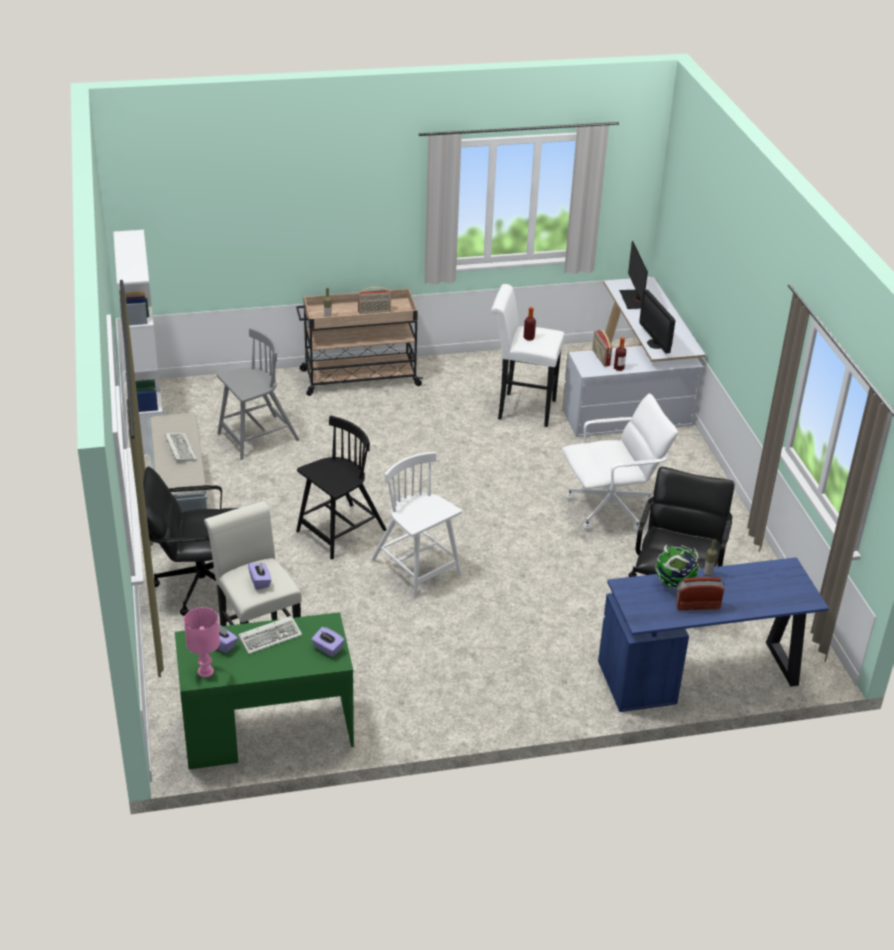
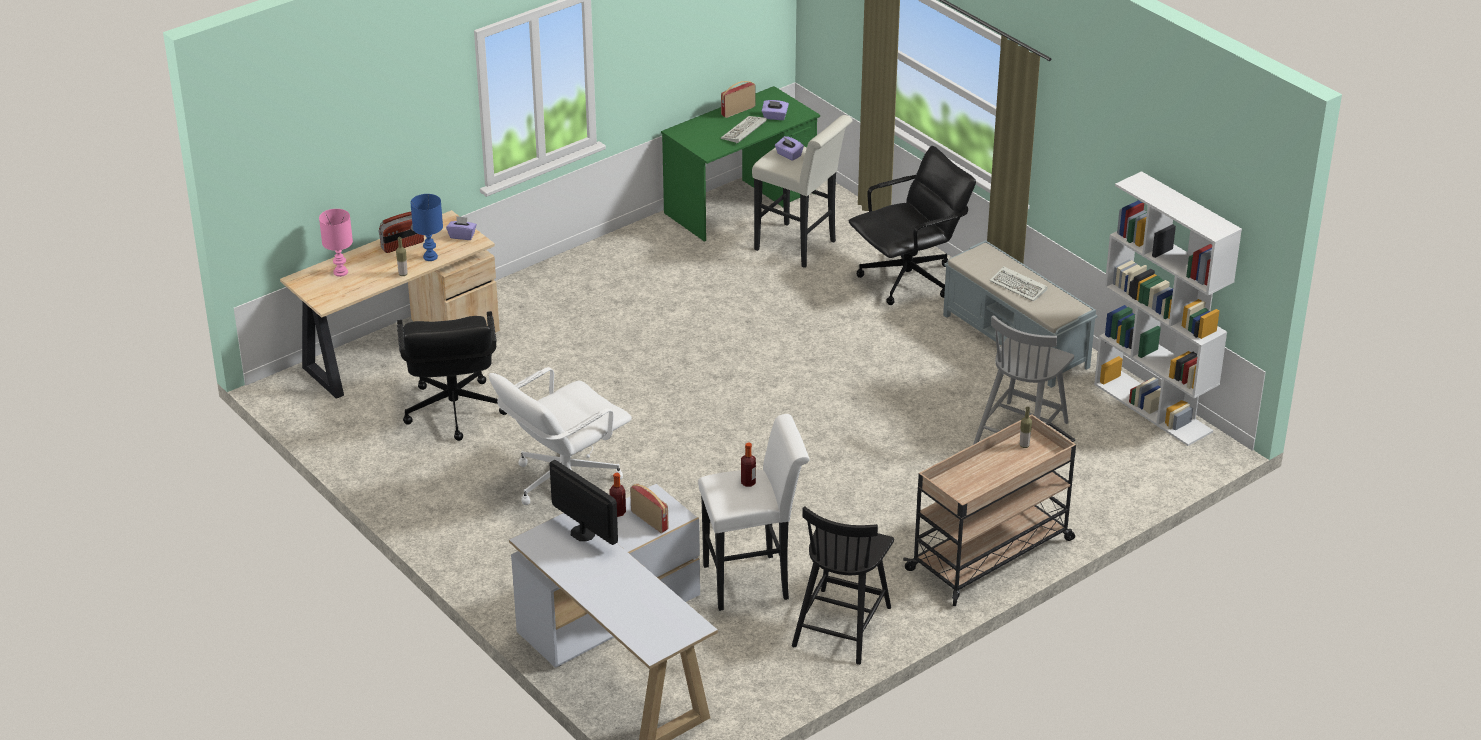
camera: 155 degrees right, 0 degrees up
pink table lamp [184,607,220,678] -> pink table lamp moved to [319,209,353,277]
black chair [296,416,386,559] -> black chair moved to [792,506,894,665]
purple tissue box [311,627,345,657] -> purple tissue box moved to [446,216,477,240]
radio [357,287,391,314] -> radio moved to [721,81,755,118]
white chair [371,452,462,598] -> none
blue desk [598,557,829,712] -> beige desk [280,210,500,399]
monitor [619,241,648,309] -> none
globe [655,545,700,589] -> blue table lamp [410,194,443,261]

